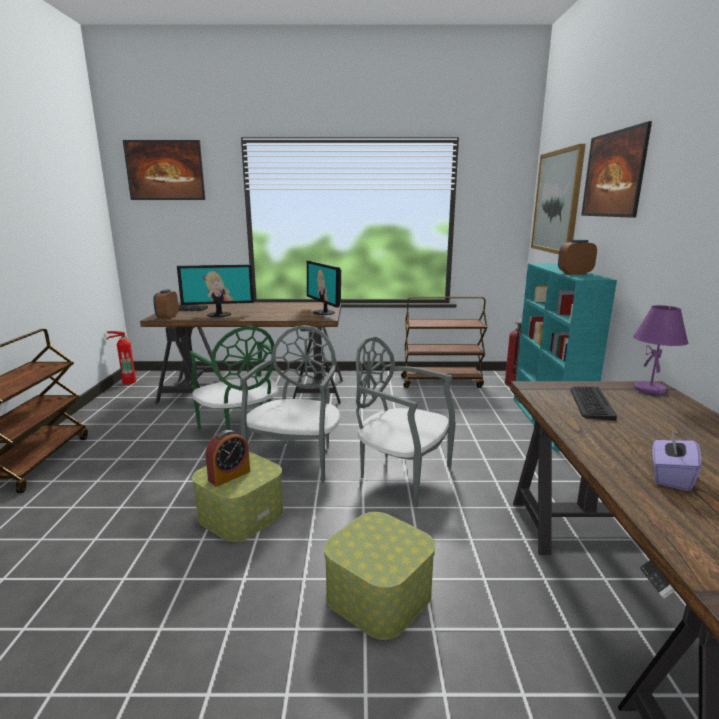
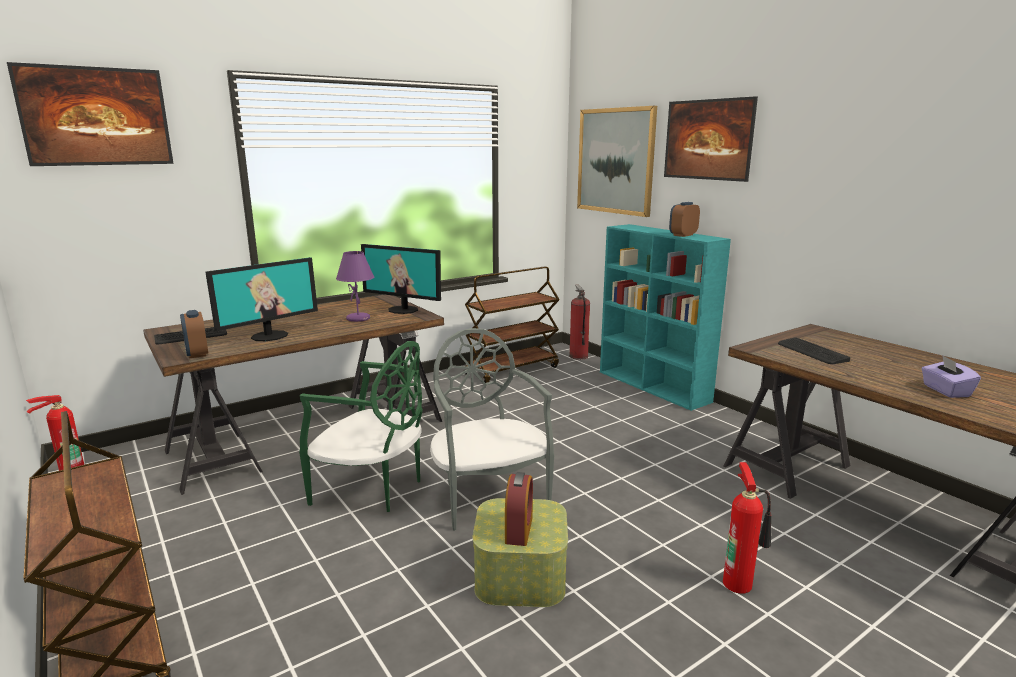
camera: 35 degrees left, 0 degrees up
storage box [324,512,435,640] -> fire extinguisher [723,462,772,594]
grey chair [356,336,456,507] -> none
purple table lamp [633,305,688,395] -> purple table lamp moved to [336,251,374,322]

